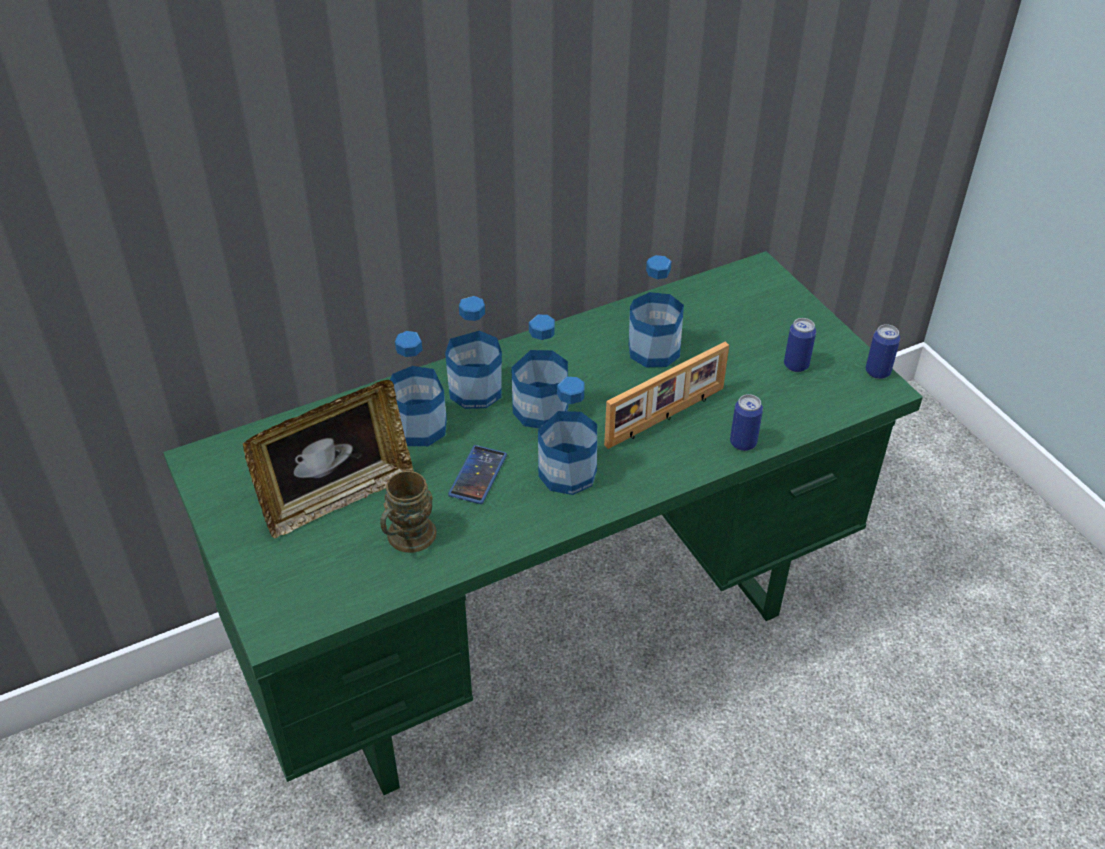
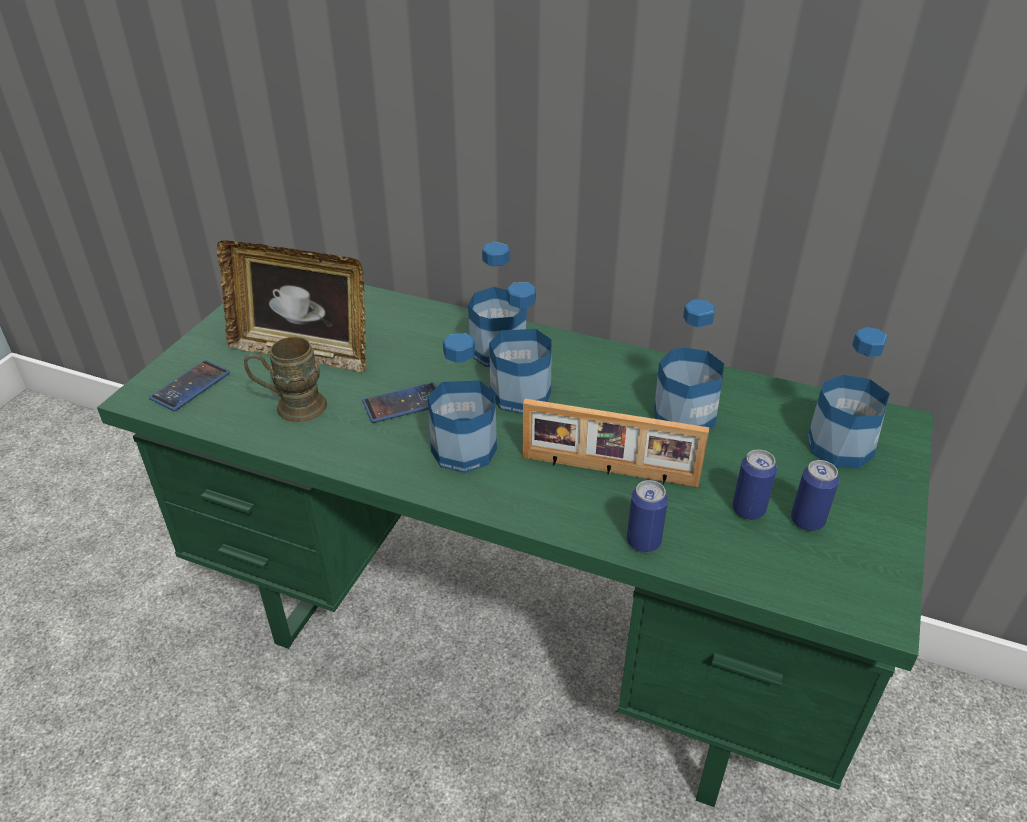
camera: 50 degrees right, 5 degrees down
bottle [390,331,447,446] -> bottle moved to [807,327,890,468]
can [866,324,900,379] -> can moved to [732,449,777,520]
none -> phone [149,360,230,411]

